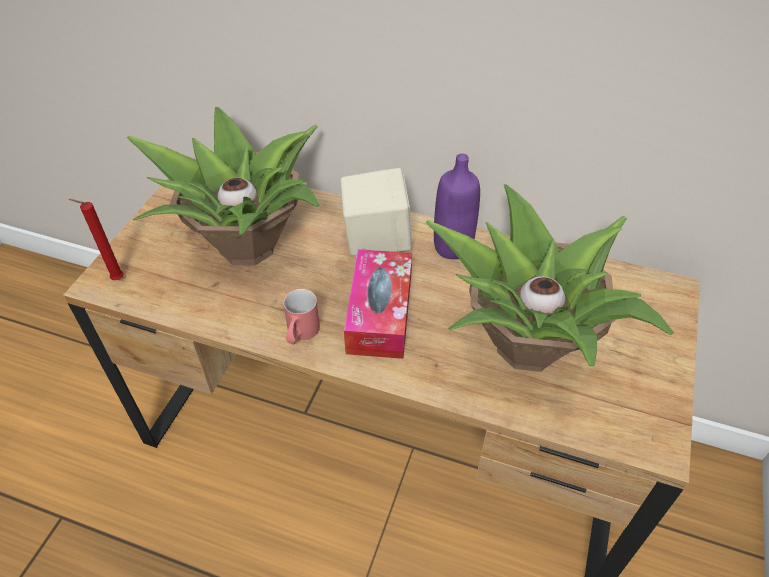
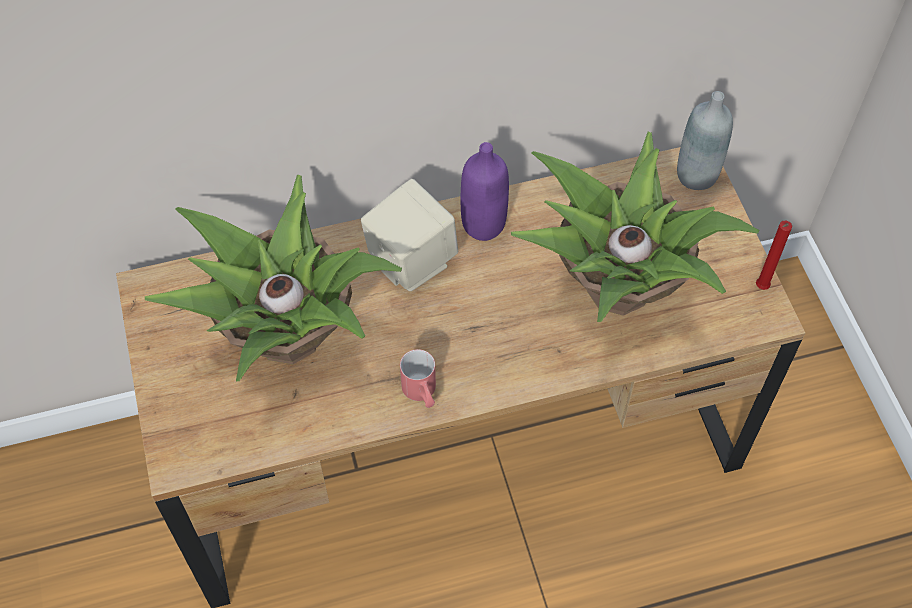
camera: 35 degrees left, 10 degrees up
red candle [68,199,124,280] -> red candle moved to [756,221,792,290]
tissue box [344,249,412,359] -> none
none -> grey bottle [677,91,733,190]

